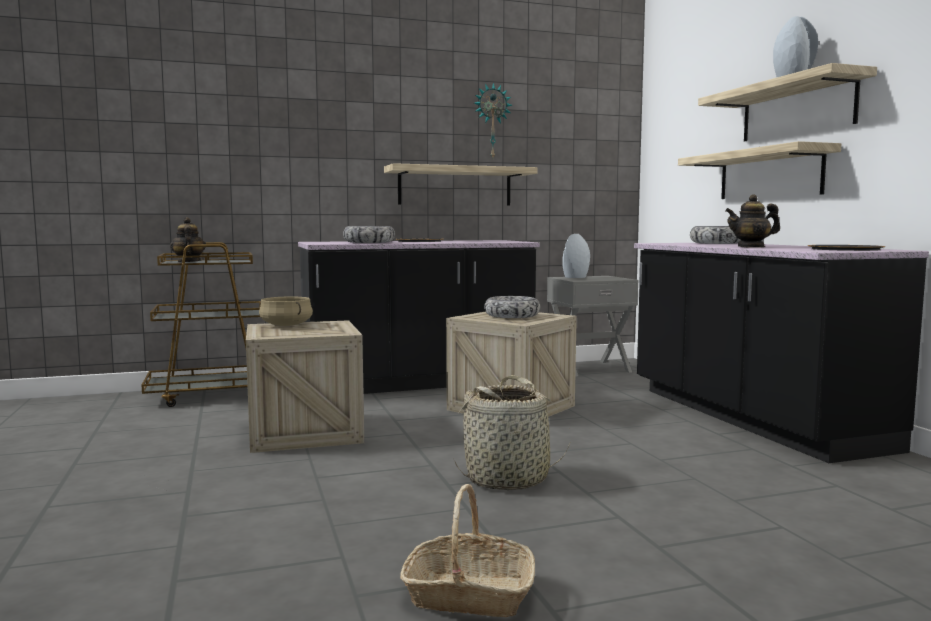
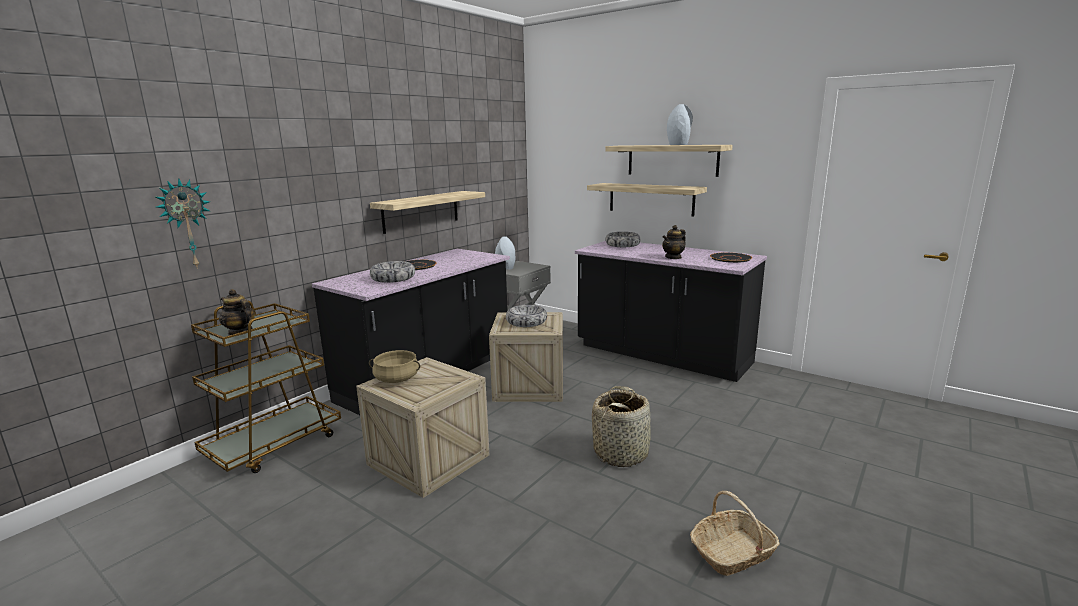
camera: 35 degrees left, 10 degrees up
wall clock [474,82,512,158] -> wall clock moved to [156,178,210,269]

